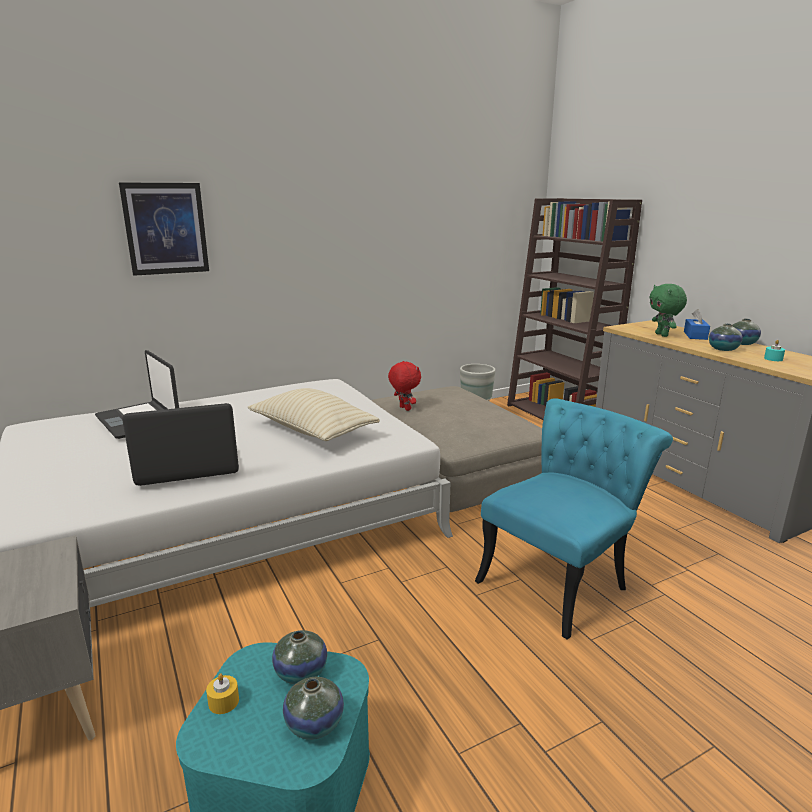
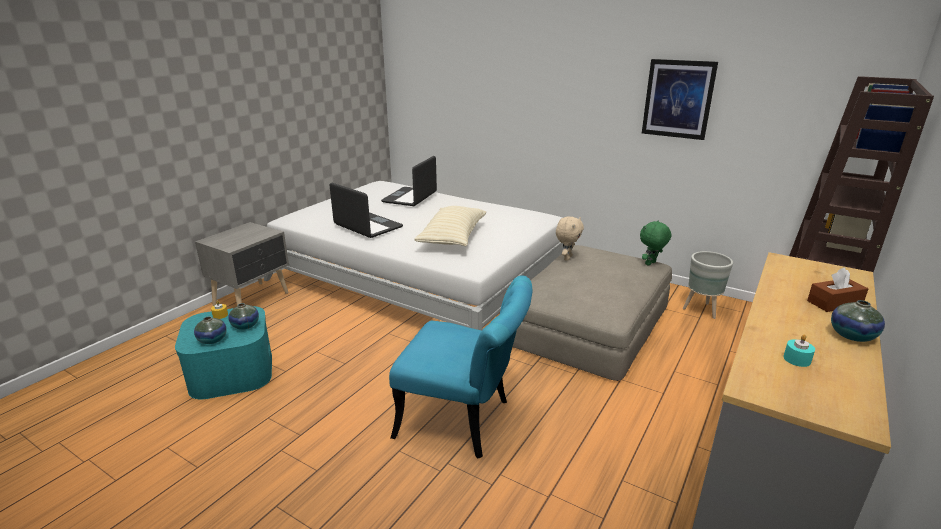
camera: 60 degrees right, 5 degrees up
picture [119,183,209,276] -> picture moved to [642,59,718,140]
red plush toy [388,361,421,411] -> beige plush toy [556,216,584,261]
green plush toy [649,284,687,337] -> green plush toy moved to [640,221,671,266]
blue tissue box [684,309,710,340] -> brown tissue box [807,268,868,312]
vase [709,323,743,351] -> none

